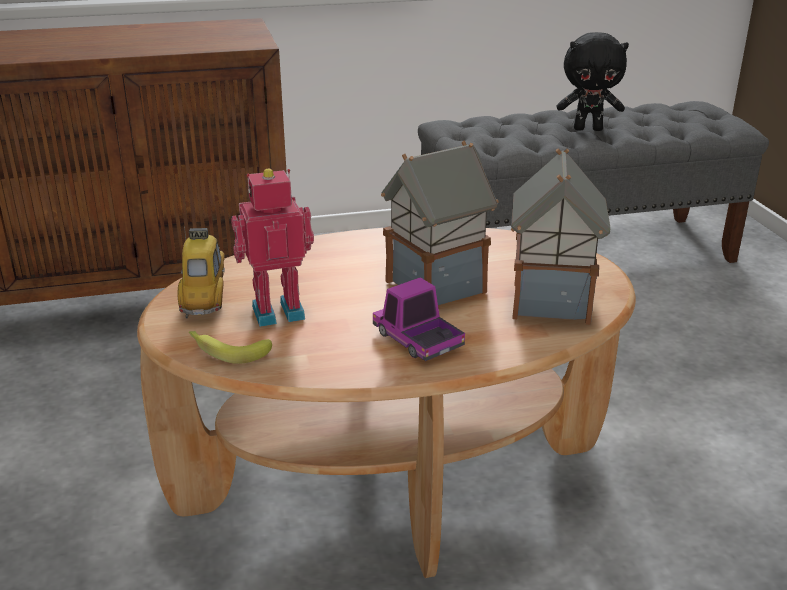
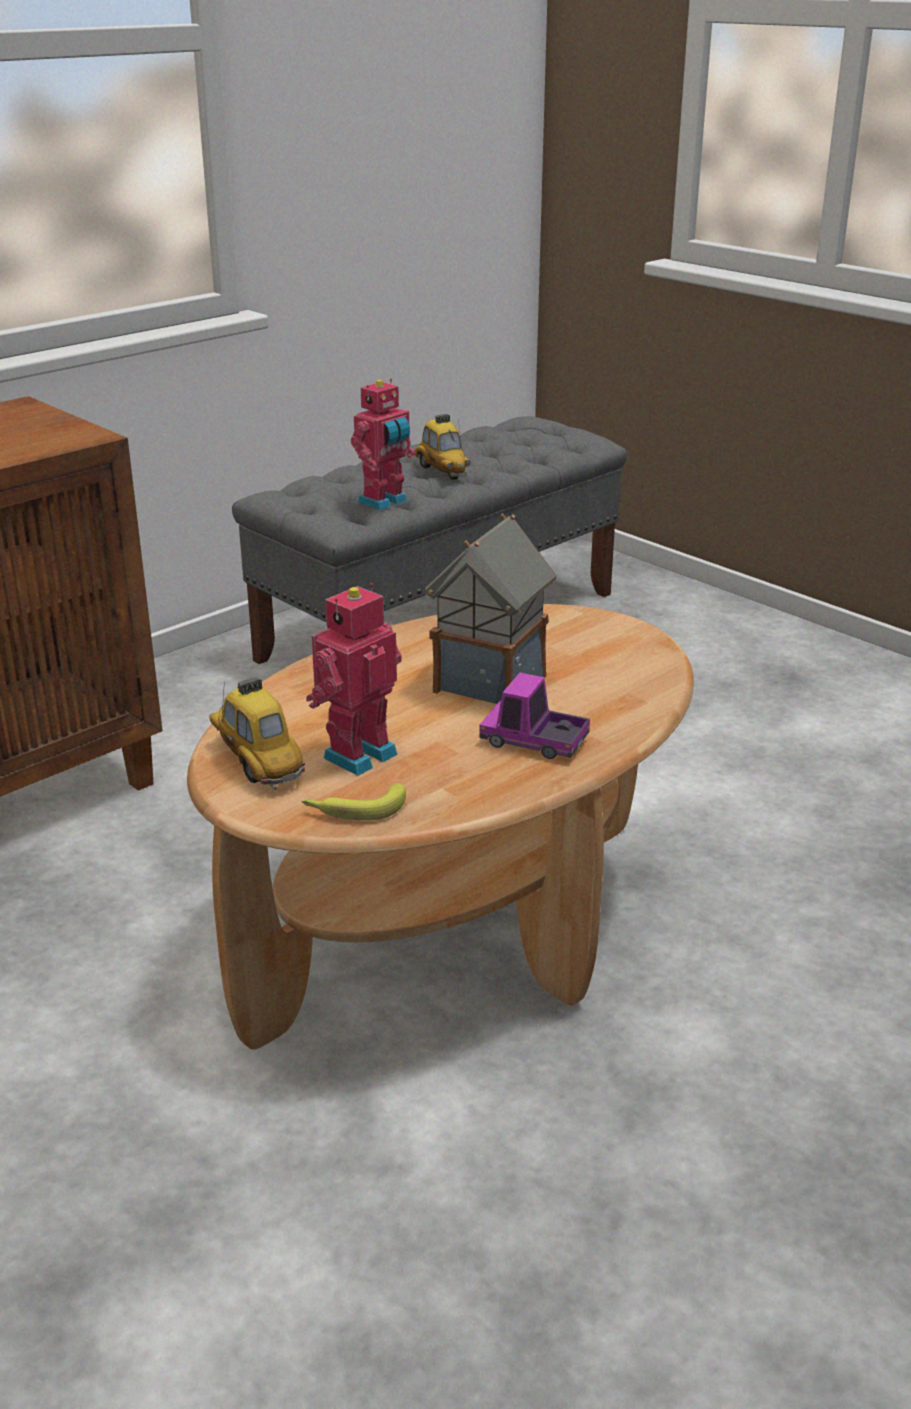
camera: 30 degrees left, 0 degrees up
toy house [511,148,611,325] -> none
black plush toy [557,32,629,131] -> toy car [415,414,471,480]
none -> toy robot [351,379,415,510]

